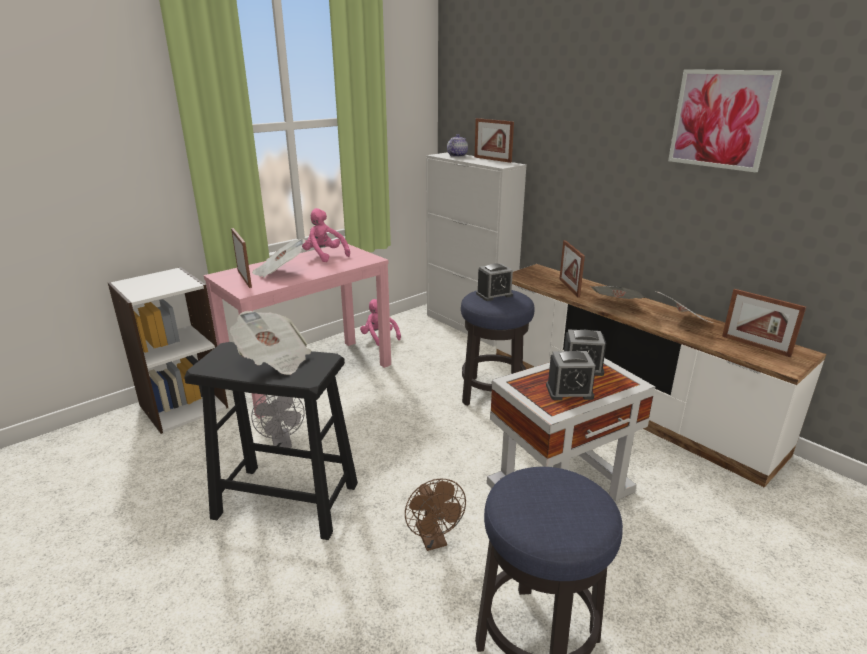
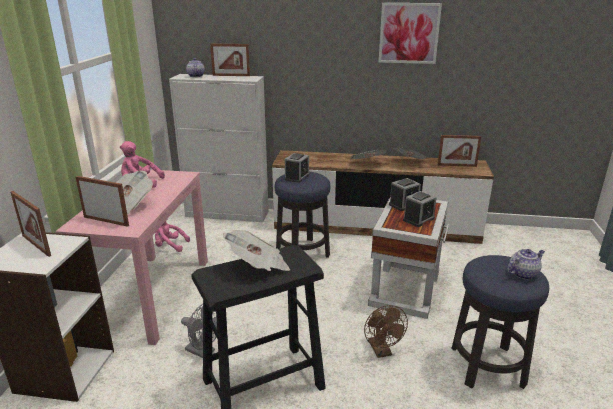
camera: 40 degrees left, 0 degrees up
brown fan [405,479,466,551] -> brown fan turned 45 degrees clockwise [364,305,408,358]
picture frame [559,240,585,298] -> picture frame moved to [10,191,51,257]
none -> teapot [507,249,545,280]

